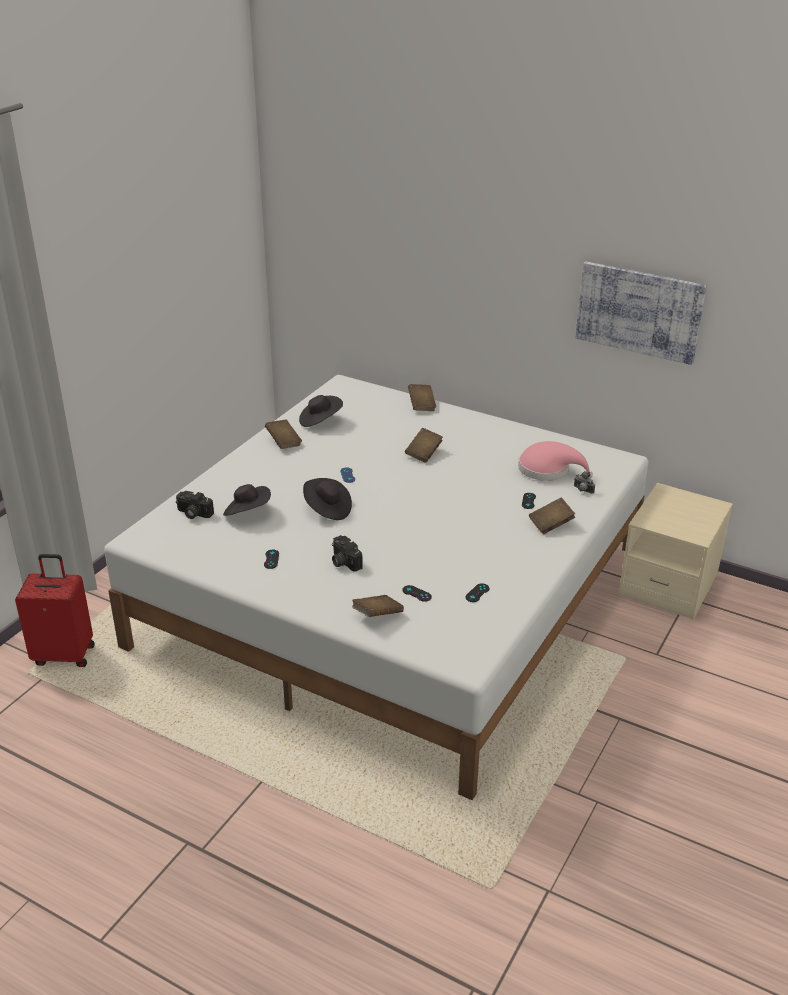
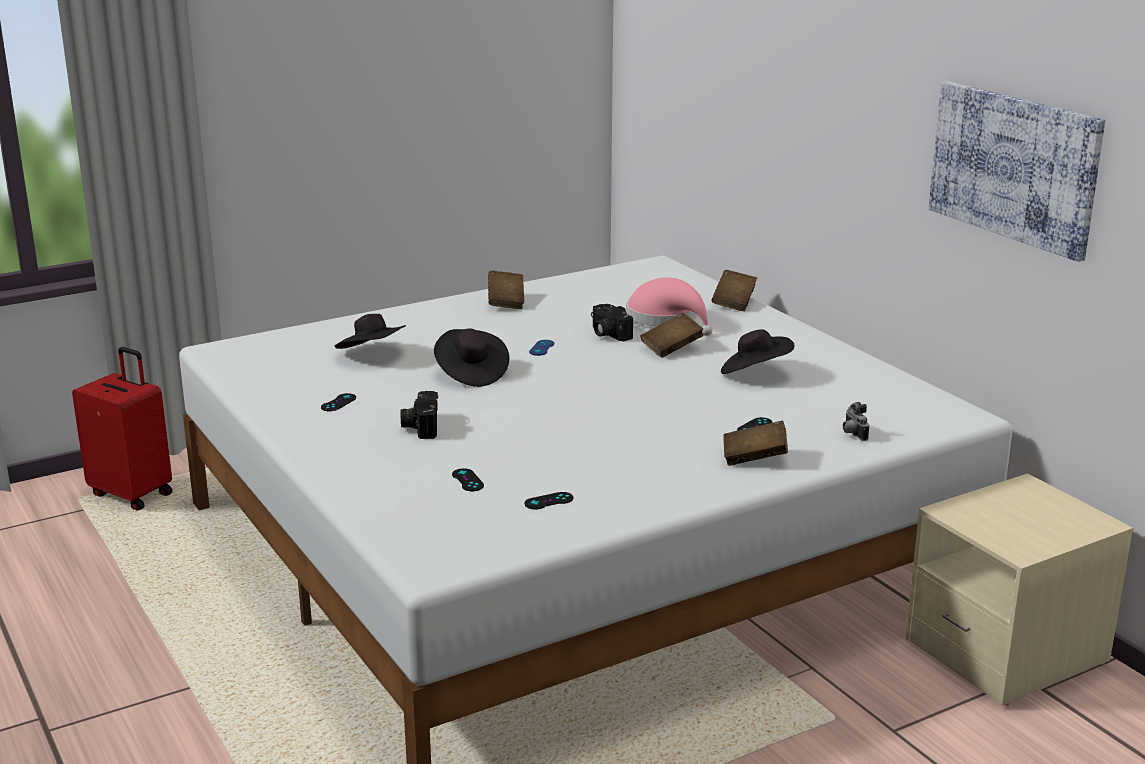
camera: 30 degrees right, 10 degrees down
camera [176,491,214,519] -> camera moved to [591,304,633,342]
black hat [299,395,343,427] -> black hat moved to [721,329,794,374]
brown book [352,595,404,617] -> none
pink hat [518,441,593,481] -> pink hat moved to [626,277,712,336]

